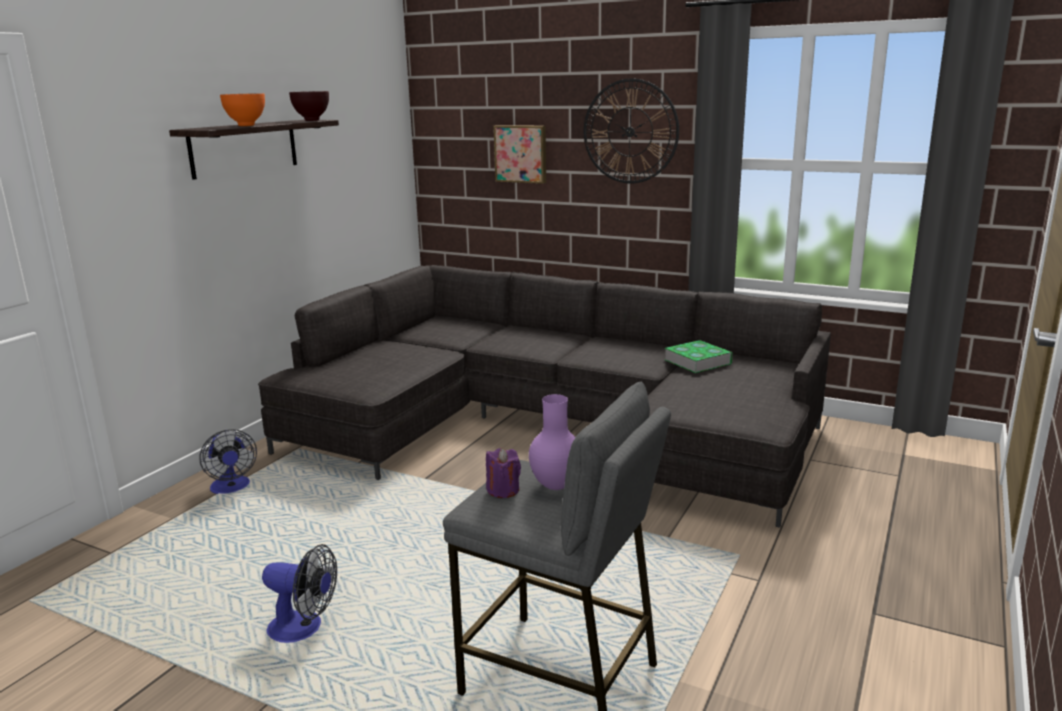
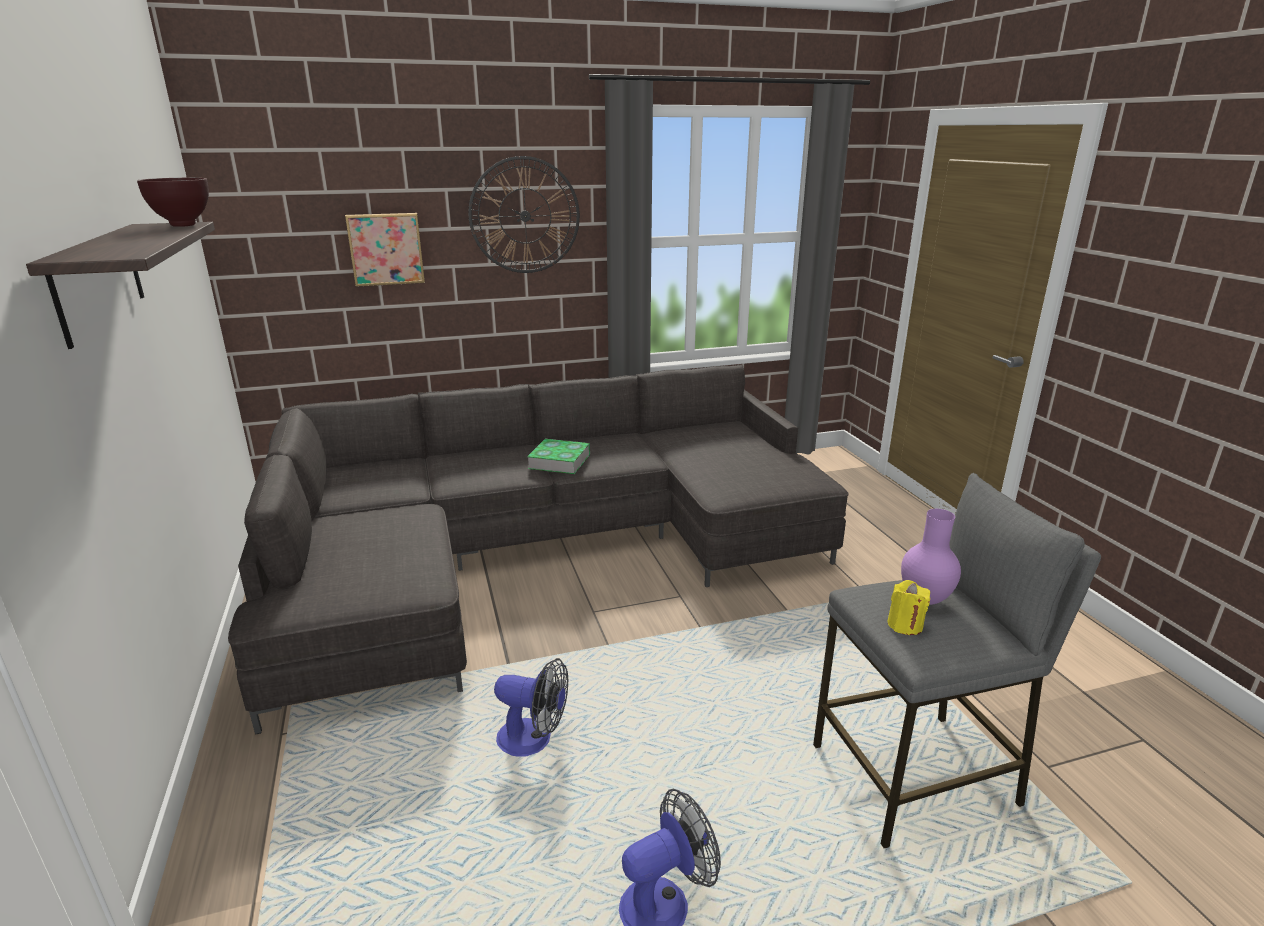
camera: 45 degrees left, 5 degrees up
fan [199,429,257,494] -> fan moved to [494,658,568,757]
orange bowl [220,93,265,126] -> none
purple candle [486,448,521,498] -> yellow candle [888,580,930,635]
book [664,340,733,373] -> book moved to [527,439,590,474]

